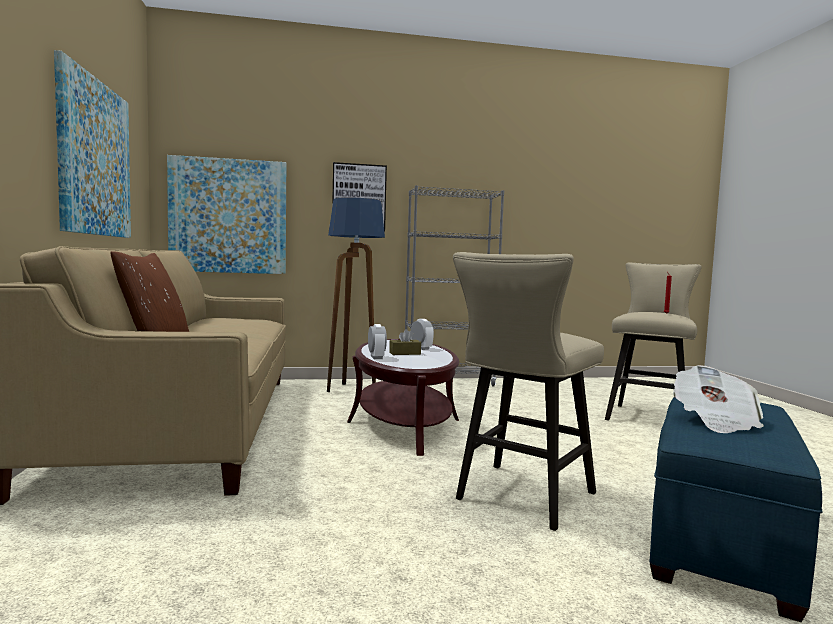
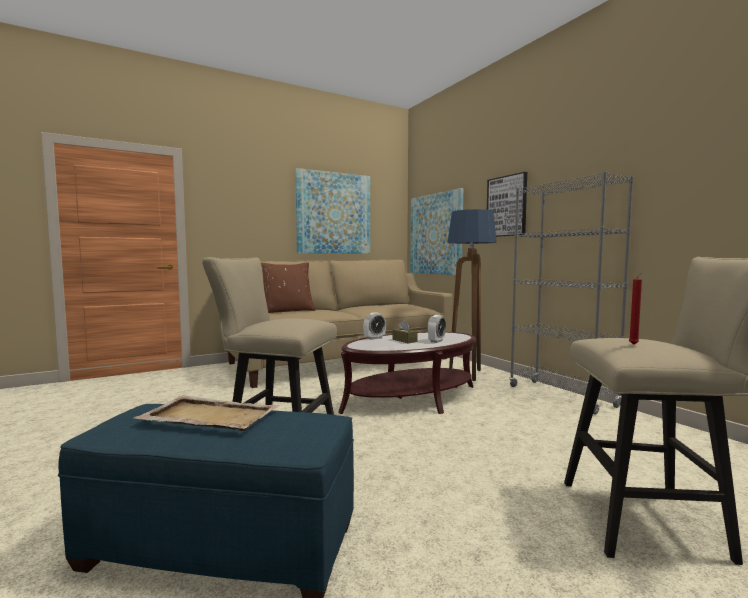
camera: 70 degrees right, 0 degrees up
newspaper [673,365,764,433] -> beige tray [134,395,280,431]

